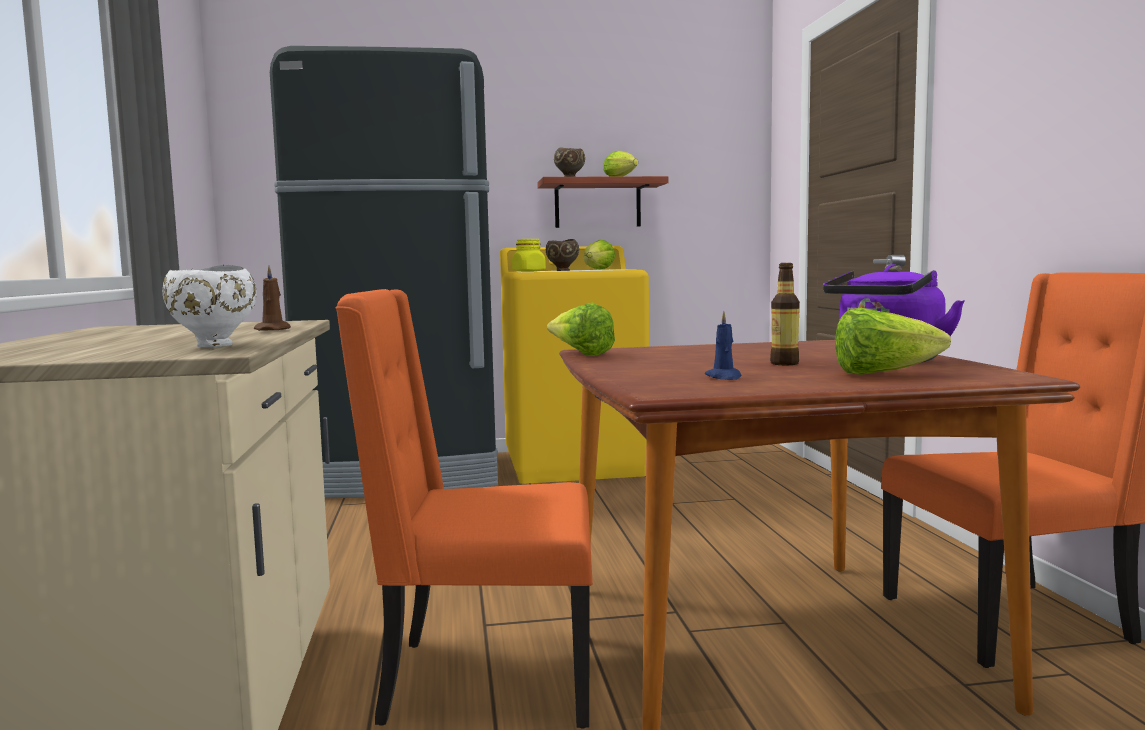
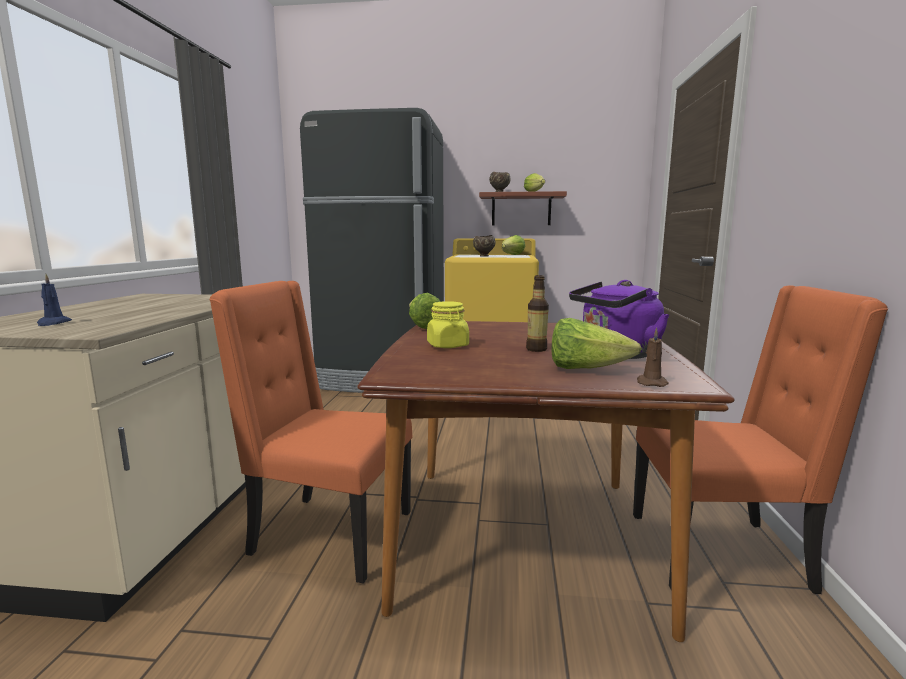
camera: 15 degrees right, 5 degrees up
white bowl [163,265,257,347] -> none
brown candle [254,266,291,331] -> brown candle moved to [637,328,669,387]
yellow jar [512,239,546,272] -> yellow jar moved to [427,301,469,348]
blue candle [705,311,741,380] -> blue candle moved to [37,274,72,326]

